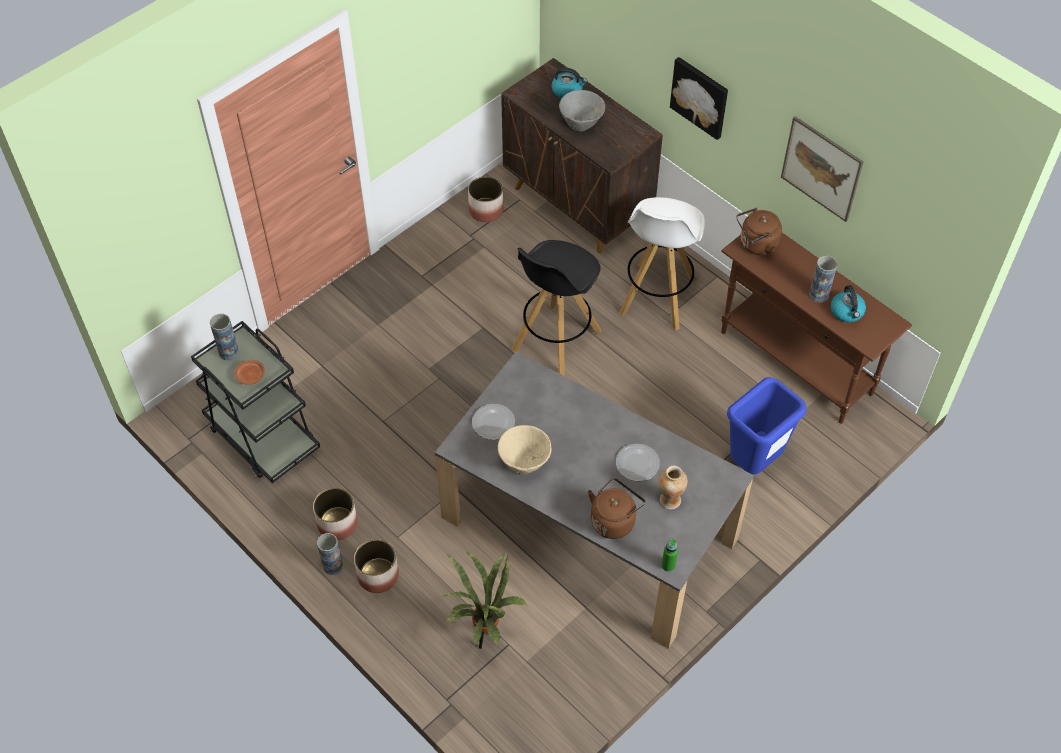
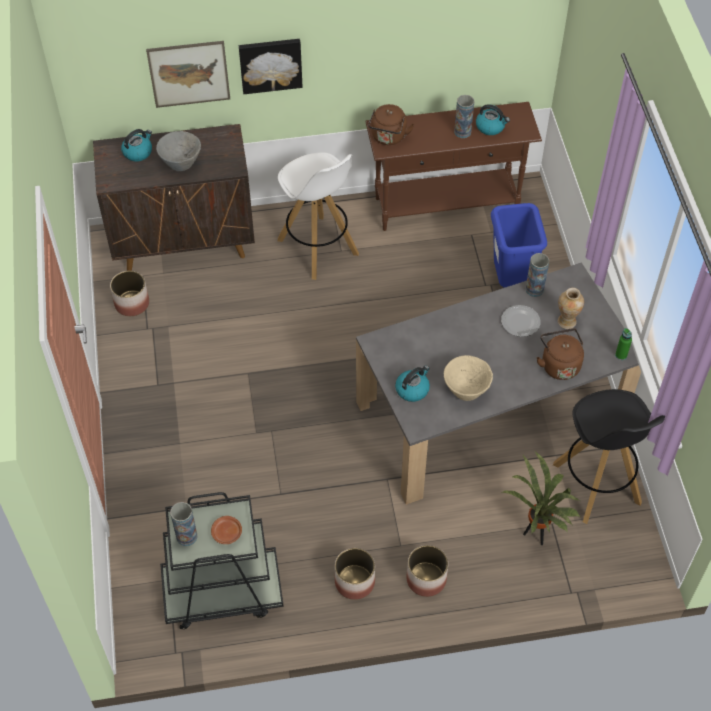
camera: 55 degrees left, 0 degrees up
vase [317,533,343,575] -> vase moved to [525,253,549,297]
plate [472,404,515,440] -> kettle [395,365,430,402]
black stool [512,240,602,376] -> black stool moved to [553,389,665,524]
picture [781,116,863,222] -> picture moved to [146,41,230,108]

